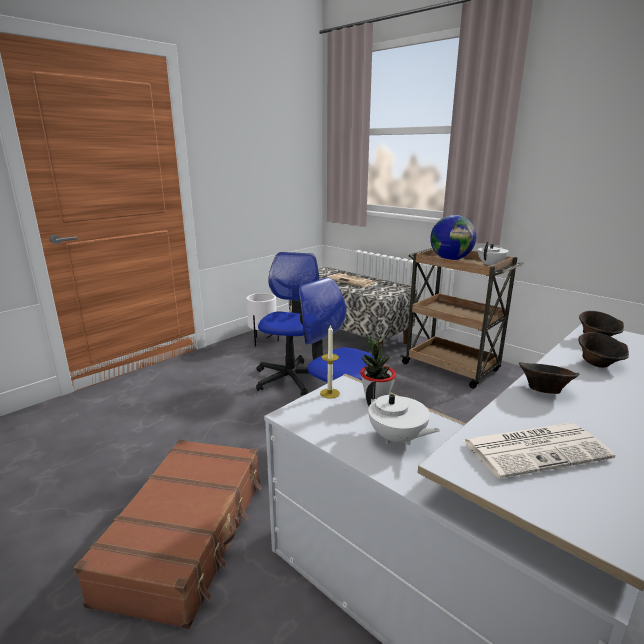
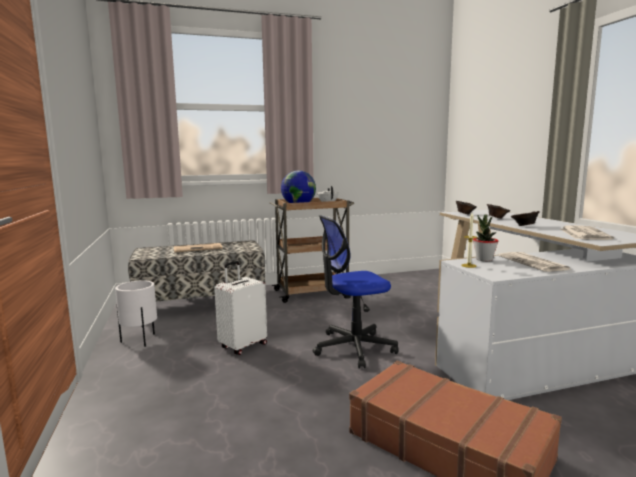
camera: 60 degrees left, 10 degrees down
office chair [256,252,319,396] -> white suitcase [214,261,267,355]
white teapot [366,381,440,445] -> newspaper [499,252,572,272]

